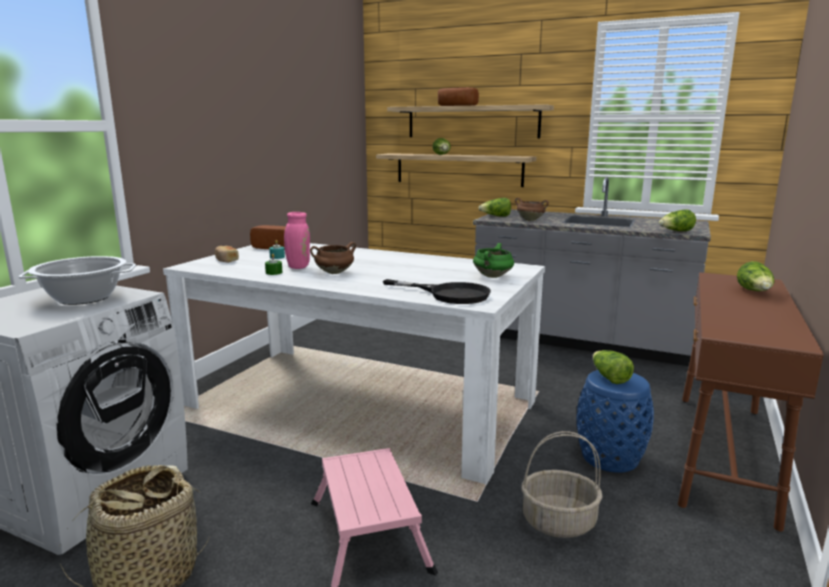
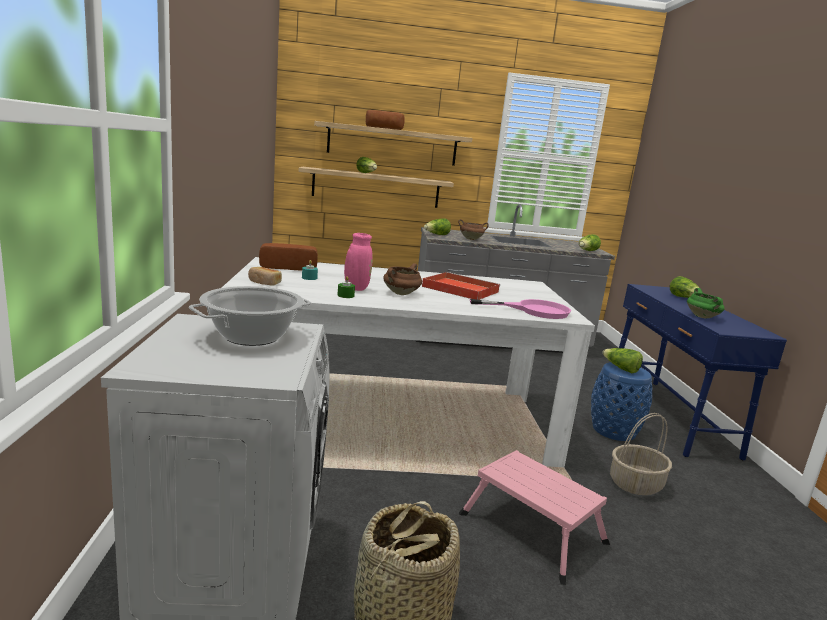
camera: 30 degrees left, 0 degrees up
black frying pan [383,279,491,304] -> pink frying pan [470,299,571,319]
green cooking pot [473,243,514,278] -> green cooking pot moved to [687,288,725,318]
brown console table [678,272,824,531] -> blue console table [619,284,787,460]
none -> red tray [422,272,500,300]

